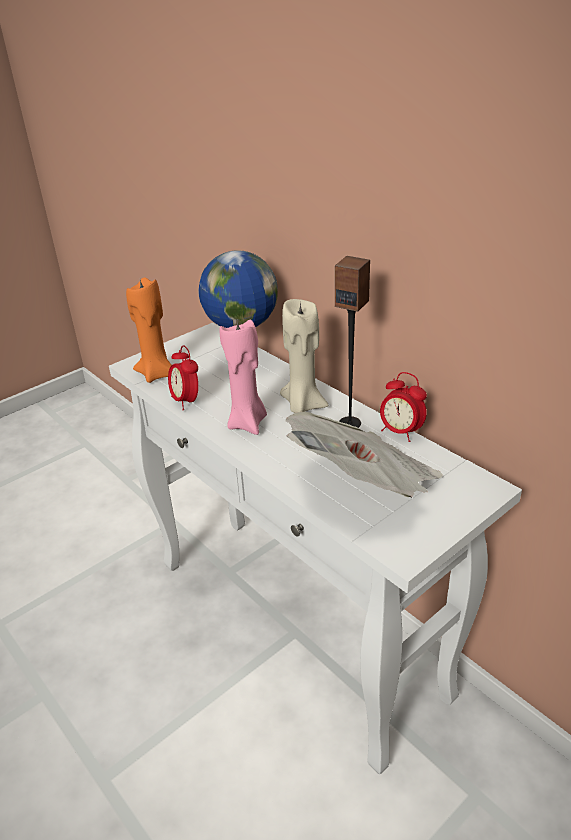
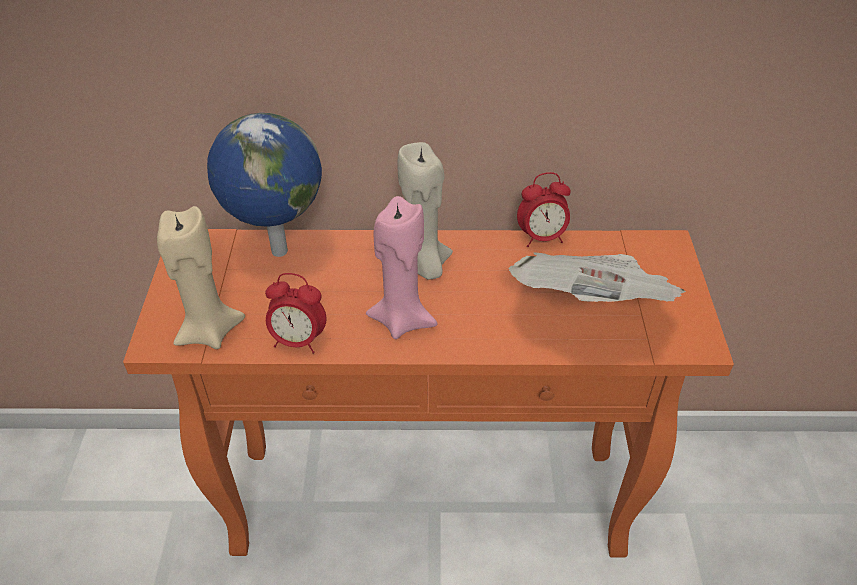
camera: 50 degrees left, 10 degrees up
white console table [109,323,522,774] -> orange console table [123,229,734,558]
orange candle [126,277,172,383] -> beige candle [157,206,245,349]
speaker [335,256,370,428] -> none

